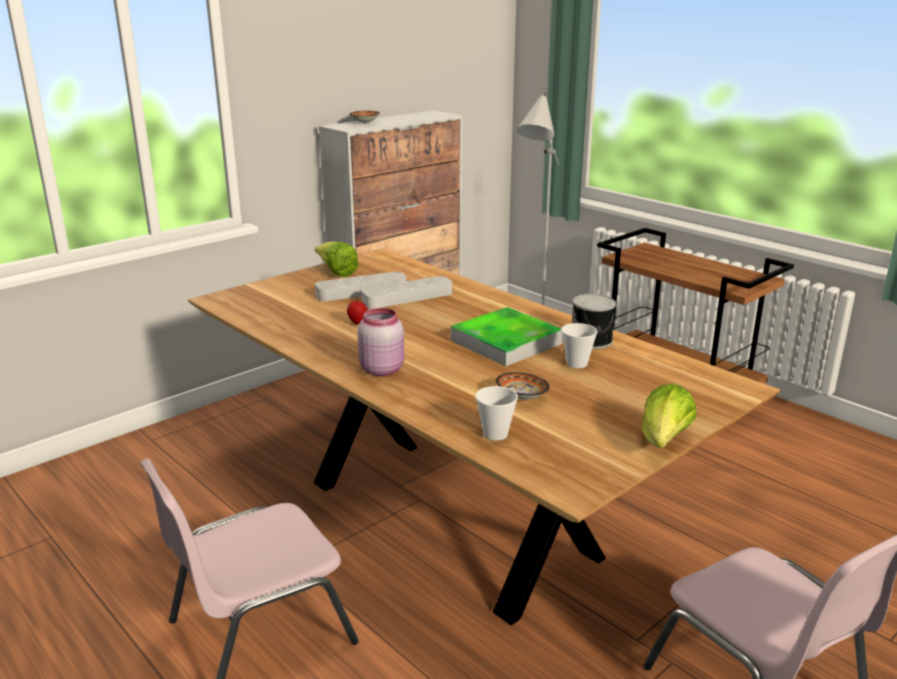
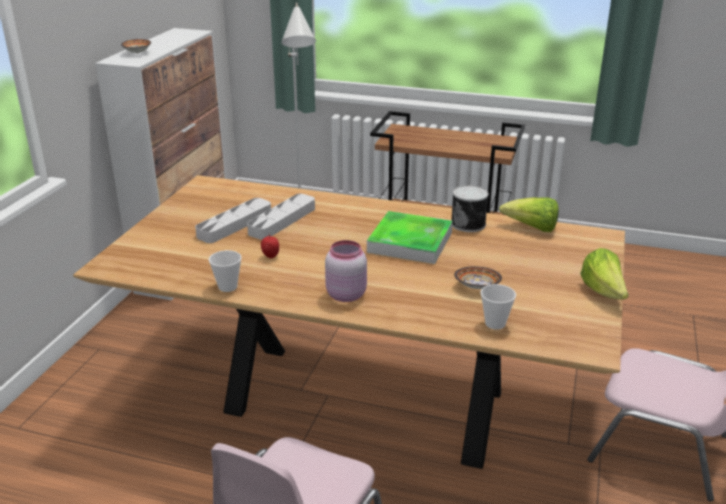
camera: 30 degrees left, 5 degrees up
lettuce [315,241,359,277] -> lettuce moved to [499,197,559,232]
cup [561,323,598,368] -> cup moved to [209,250,242,292]

